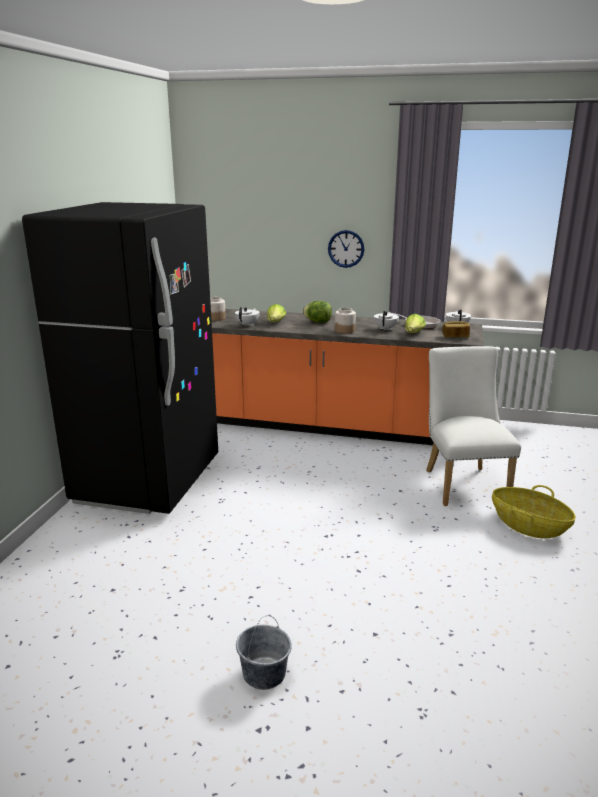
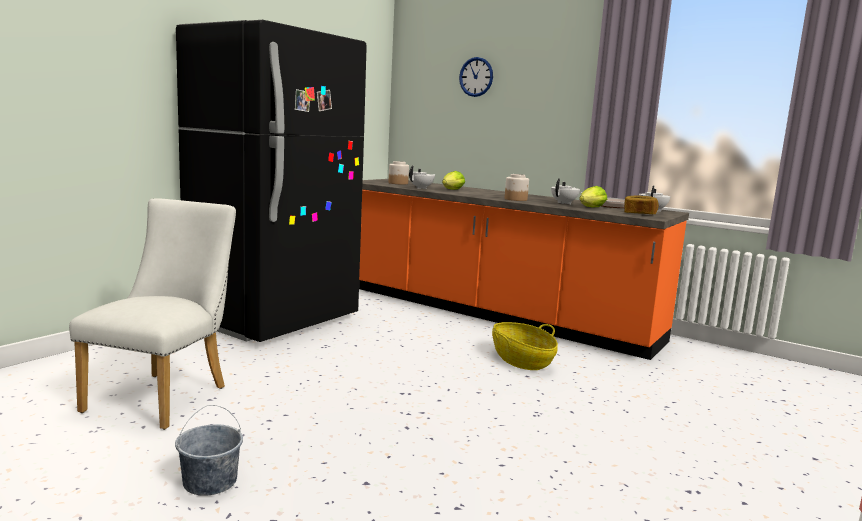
camera: 20 degrees right, 10 degrees down
lettuce [303,301,332,323] -> none
wall clock [328,230,365,268] -> wall clock moved to [459,57,493,97]
white chair [426,346,521,506] -> white chair moved to [69,198,236,430]
basket [492,485,576,539] -> basket moved to [492,322,558,370]

